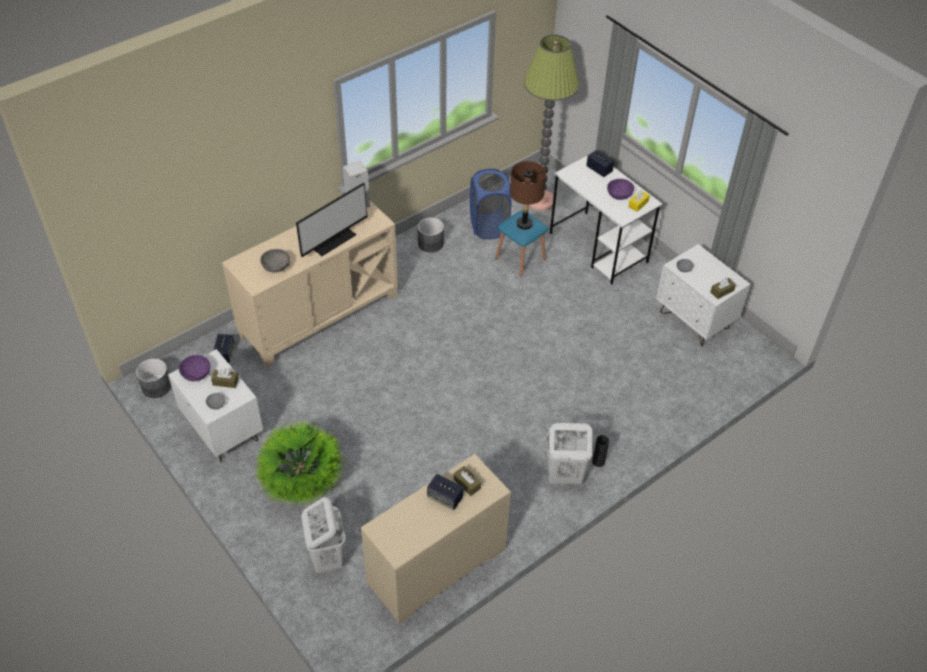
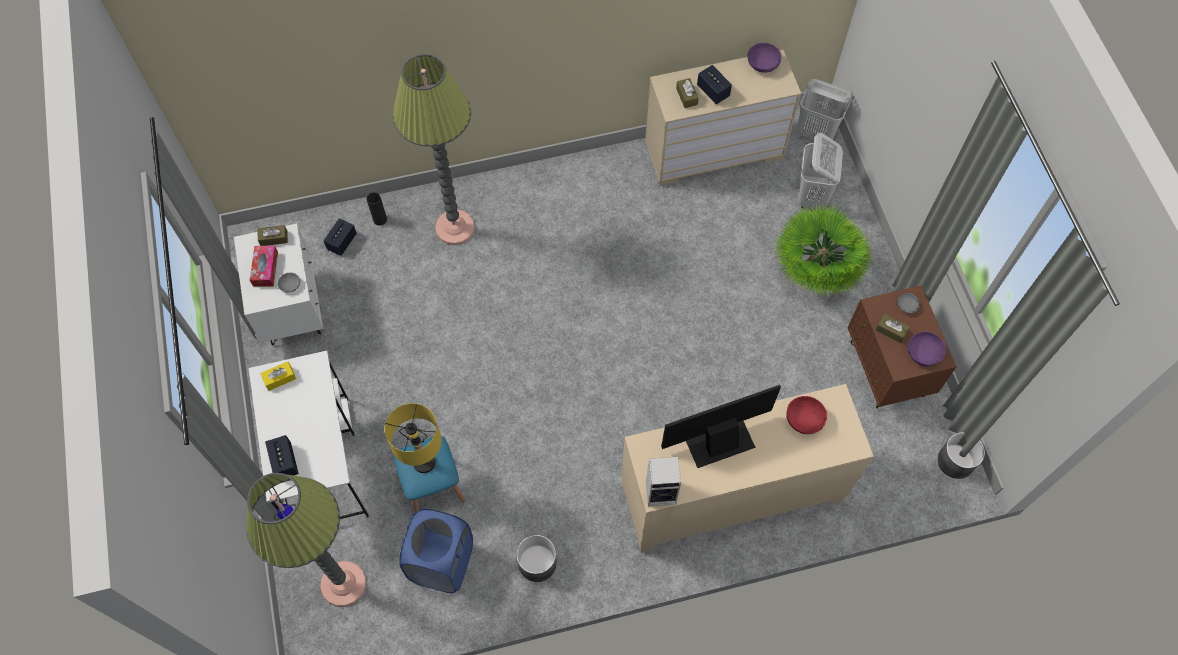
camera: 155 degrees left, 15 degrees up
white nightstand [168,349,263,462] -> brown nightstand [847,285,957,408]
speaker [213,334,234,363] -> speaker moved to [323,218,357,256]
grey bowl [260,249,290,273] -> red bowl [787,396,827,434]
brown table lamp [510,161,546,230] -> yellow table lamp [385,403,441,473]
white laundry basket [547,423,592,484] -> white laundry basket moved to [797,79,853,145]
black vase [592,435,609,467] -> black vase moved to [366,192,387,226]
purple bowl [607,179,634,200] -> purple bowl moved to [748,43,782,73]
none -> tissue box [250,246,278,287]
none -> floor lamp [393,54,475,245]

